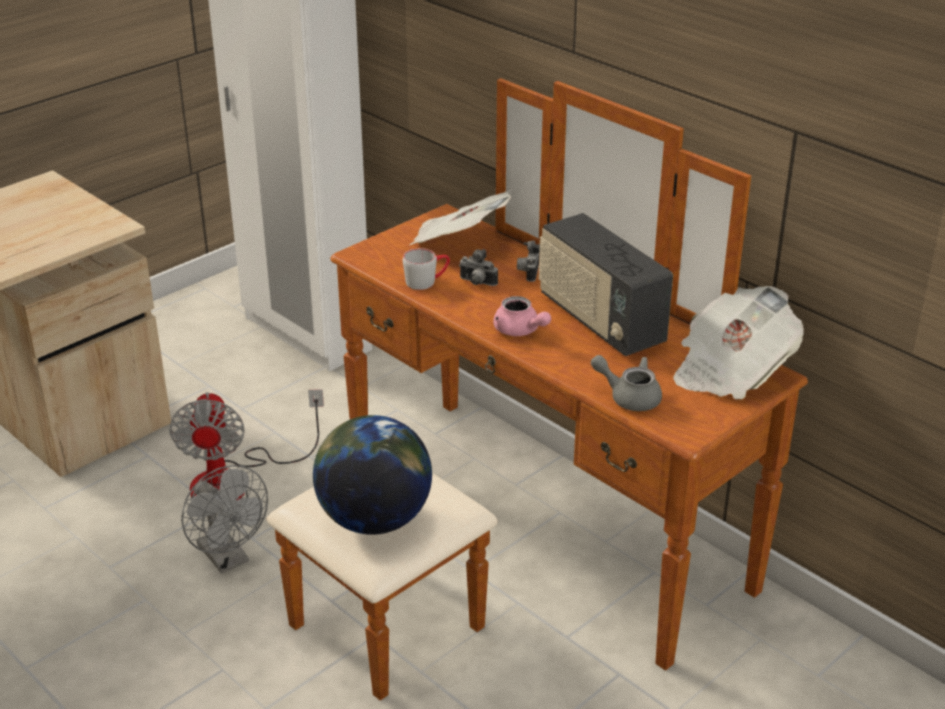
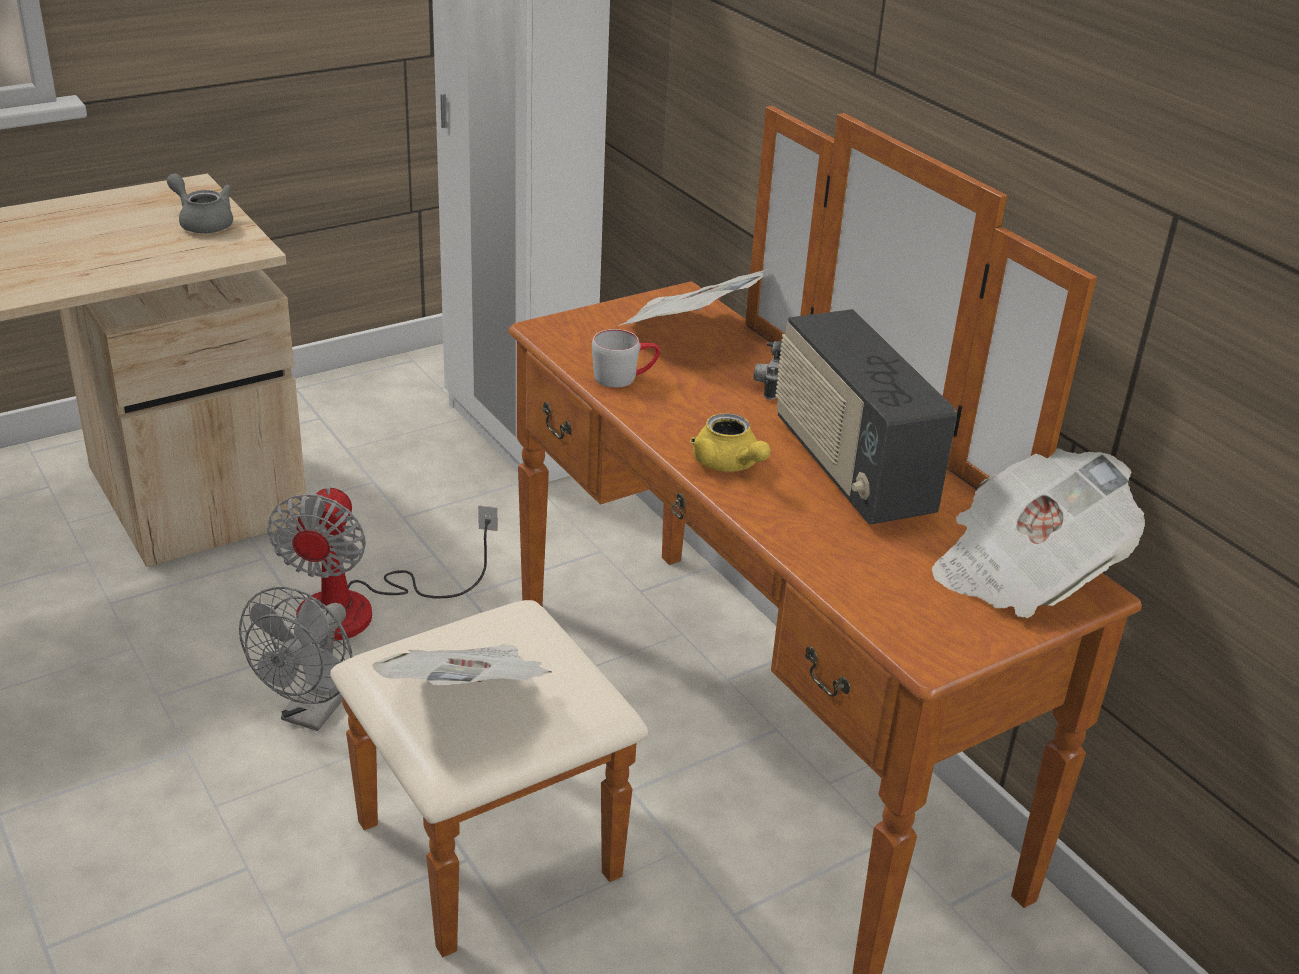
camera: 10 degrees right, 0 degrees up
grey fan [181,465,268,574] -> grey fan turned 45 degrees clockwise [239,587,352,731]
globe [313,415,432,535] -> newspaper [372,644,552,686]
camera [459,249,498,286] -> none
pink teapot [493,296,551,336] -> yellow teapot [690,413,771,472]
grey teapot [591,355,662,411] -> grey teapot moved to [167,173,233,233]

